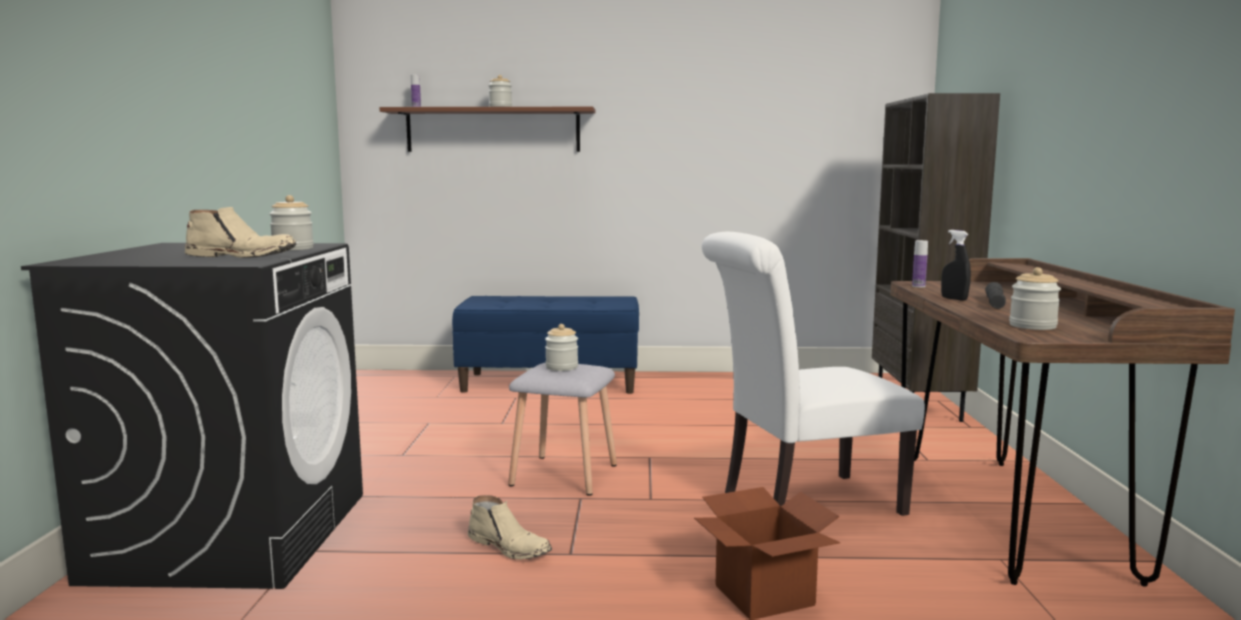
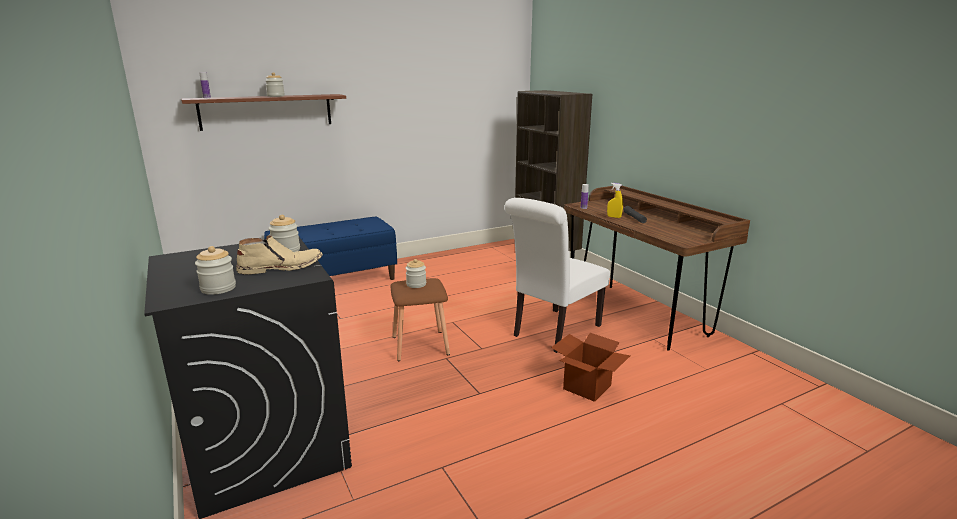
camera: 30 degrees left, 10 degrees up
beige boot [468,495,552,560] -> none
grey stool [508,363,617,496] -> brown stool [391,278,450,361]
black spray bottle [941,230,971,301] -> yellow spray bottle [607,183,623,218]
jar [1009,267,1061,330] -> jar moved to [195,246,236,295]

